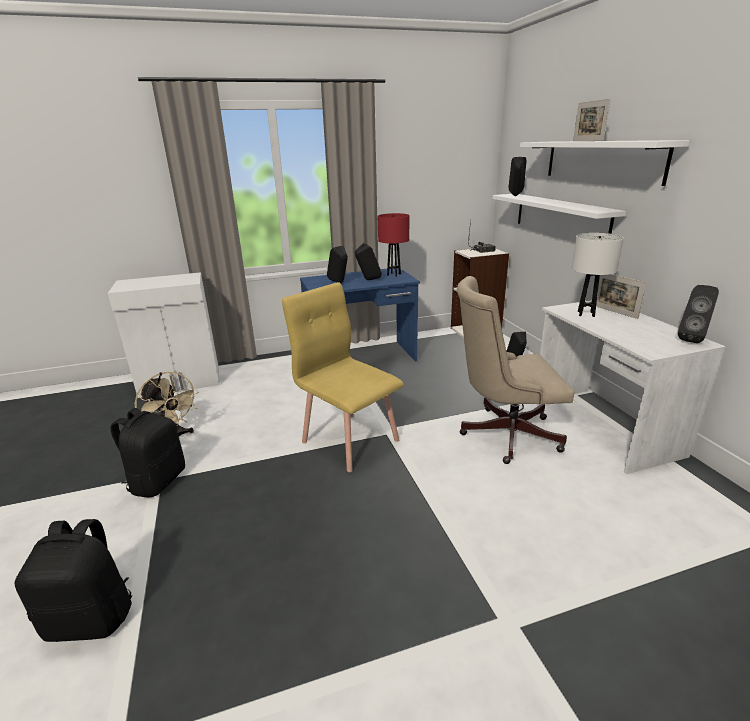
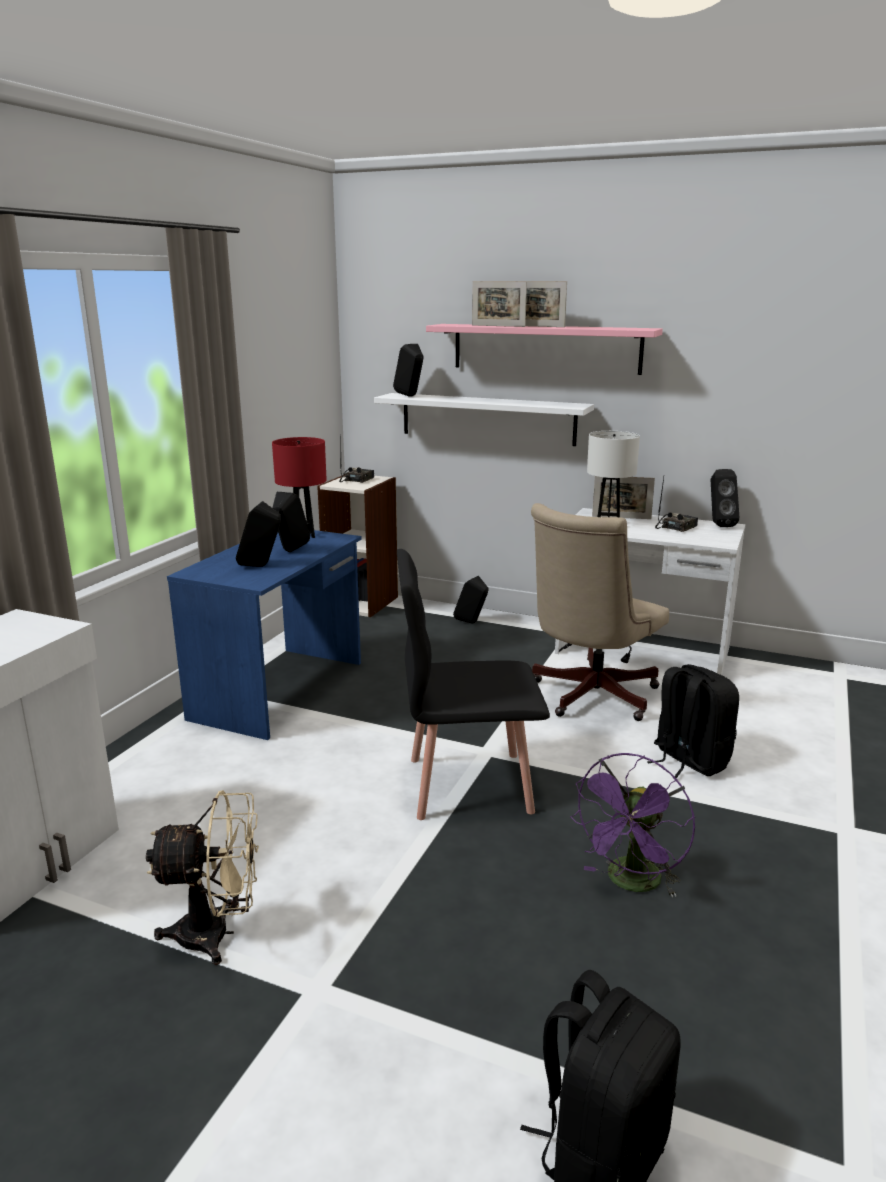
camera: 50 degrees left, 5 degrees down
black backpack [110,408,185,498] -> black backpack moved to [647,664,739,778]
yellow chair [282,282,404,472] -> black chair [397,549,550,820]
white shelf [520,140,690,186] -> pink shelf [426,324,663,375]
none -> picture frame [472,281,527,327]
none -> purple fan [570,753,695,897]
none -> radio [655,477,698,532]

